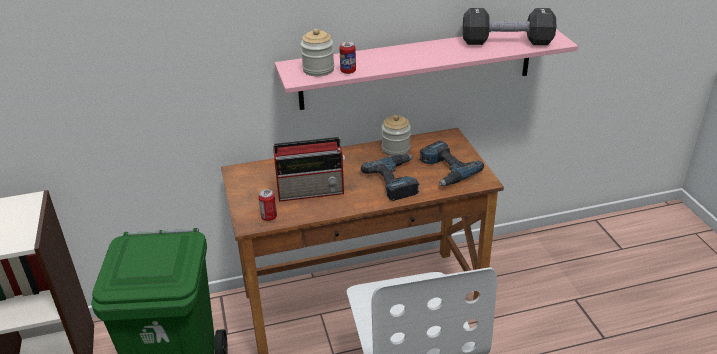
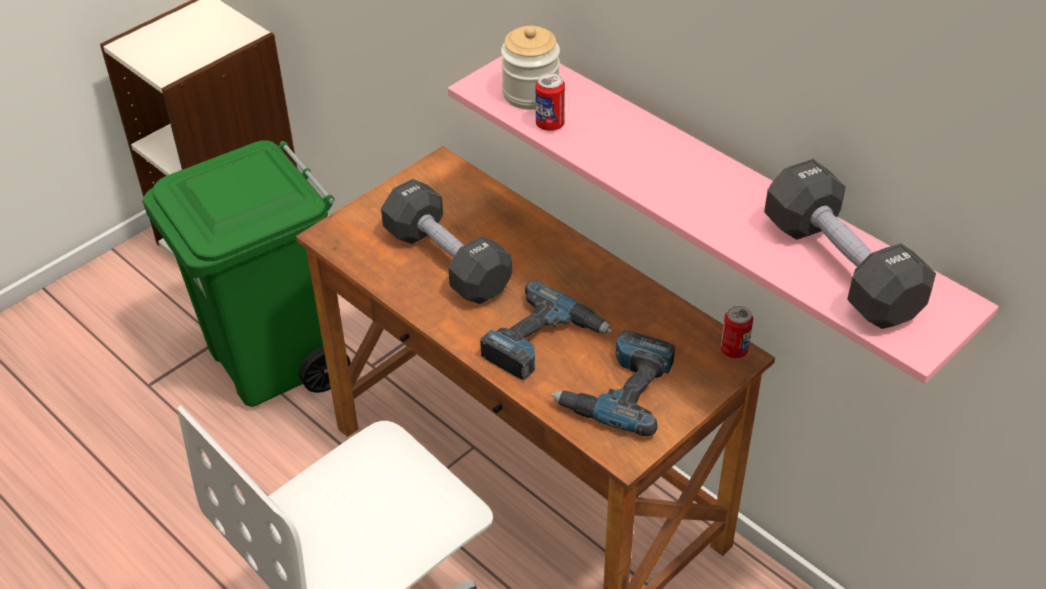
camera: 60 degrees right, 10 degrees up
can [258,189,277,221] -> can moved to [721,306,753,358]
radio [273,137,345,202] -> black dumbbell [381,179,512,304]
jar [381,115,411,156] -> none

